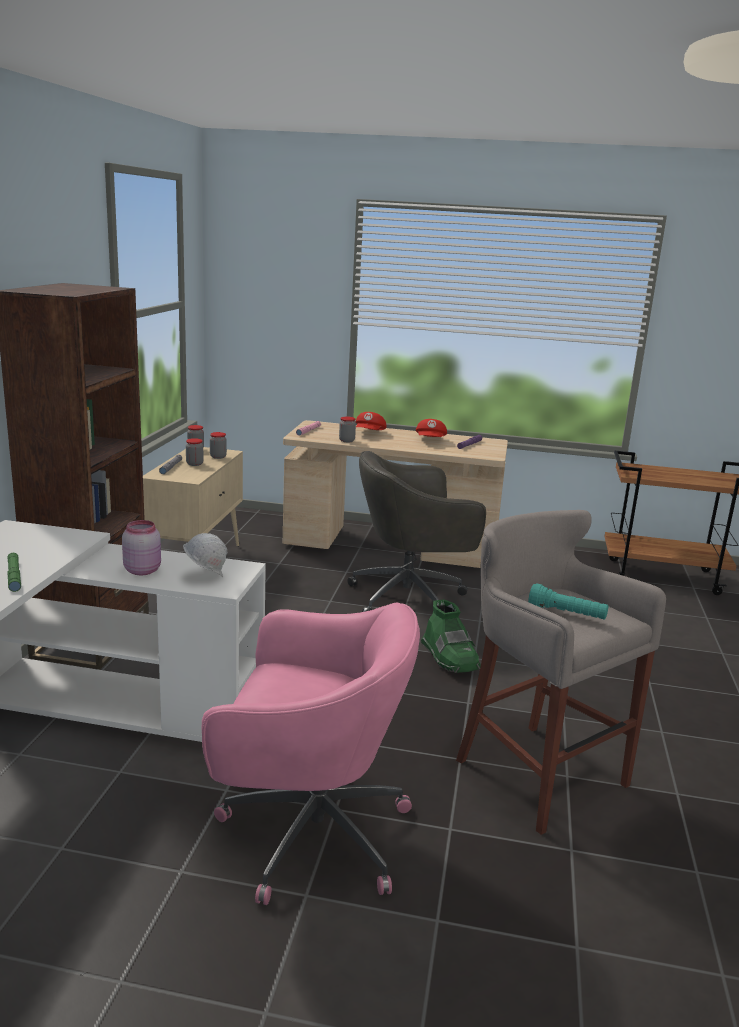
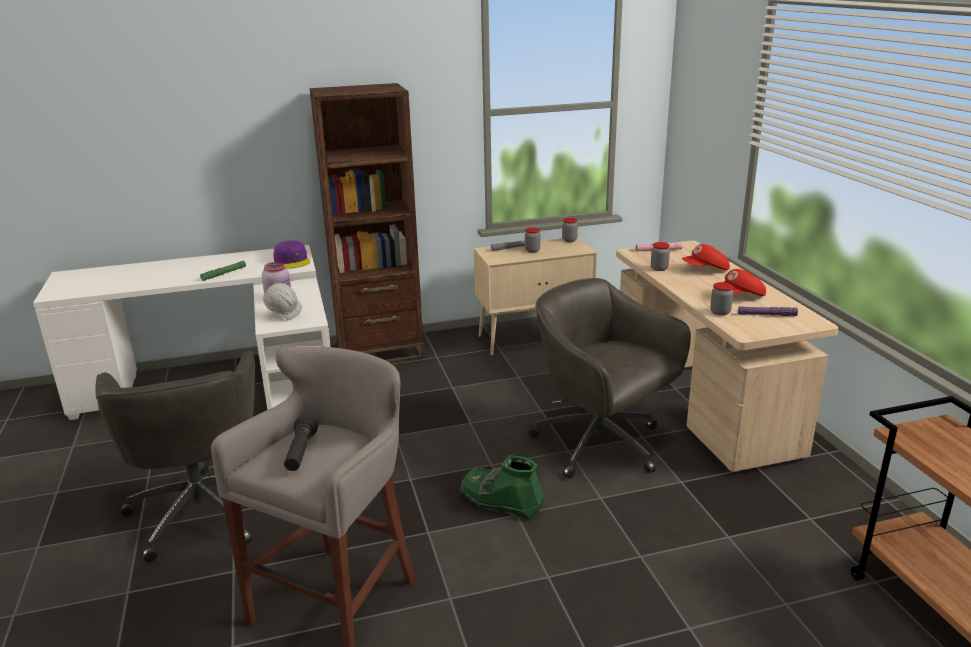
camera: 65 degrees right, 5 degrees up
pink office chair [202,603,420,905] -> grey office chair [95,351,255,562]
jar [210,432,227,459] -> jar moved to [710,282,733,316]
green boot [421,599,480,673] -> green boot turned 75 degrees clockwise [459,455,544,520]
turquoise flashlight [528,583,608,620] -> black flashlight [284,414,318,471]
none -> purple cap [273,240,310,269]

